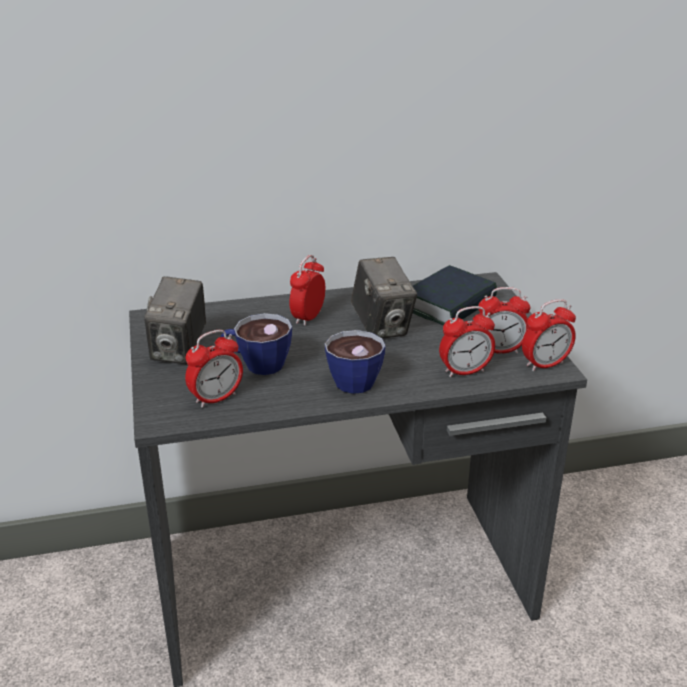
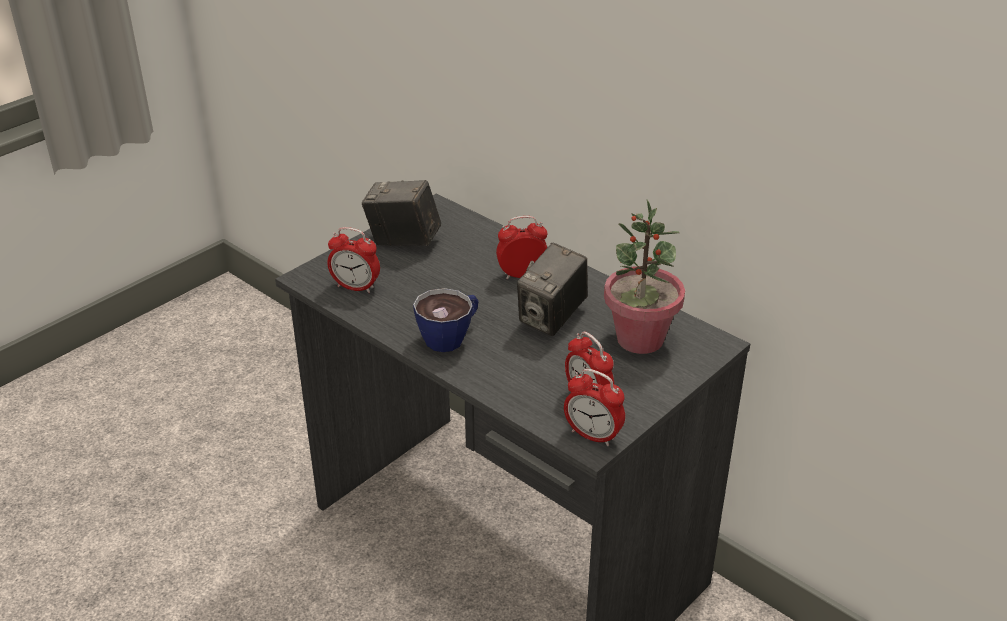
camera: 55 degrees right, 5 degrees up
camera [144,276,206,364] -> camera turned 45 degrees clockwise [362,180,441,246]
cup [220,313,292,375] -> none
book [413,265,497,326] -> potted plant [604,200,685,354]
alarm clock [439,306,495,377] -> none

